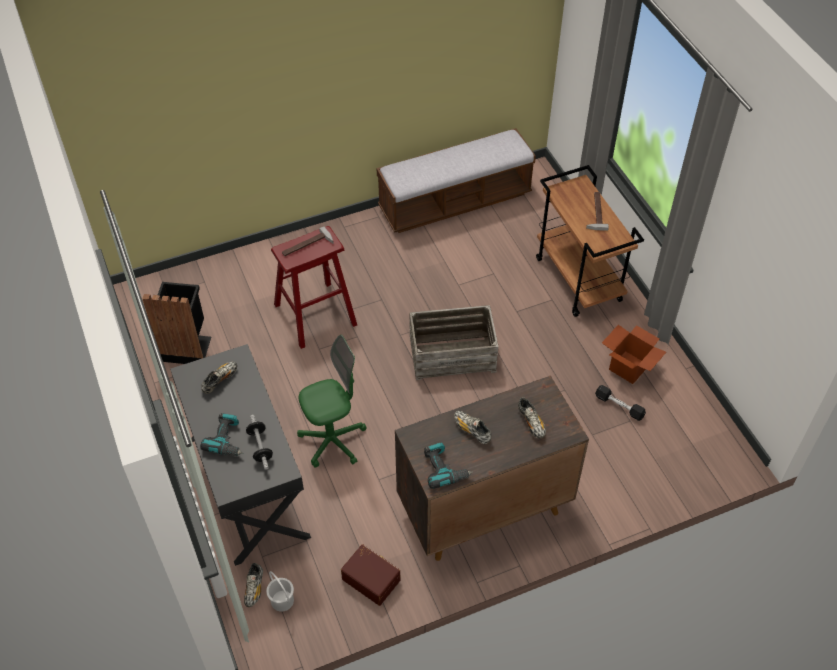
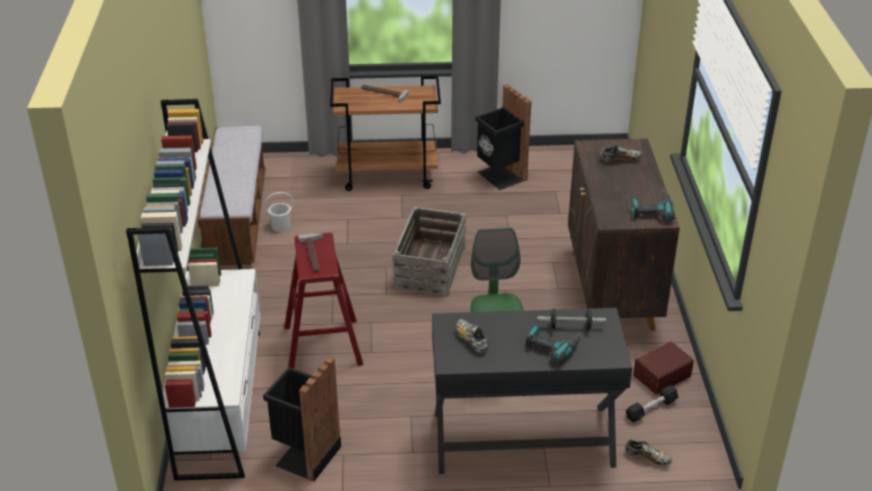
camera: 70 degrees left, 15 degrees down
white bucket [266,571,294,612] -> white bucket moved to [264,192,294,232]
shoe [454,410,492,444] -> none
black dumbbell [595,385,646,421] -> black dumbbell moved to [626,385,678,422]
cardboard box [602,325,666,384] -> black trash can [475,84,531,190]
none -> white bookcase [126,99,261,481]

